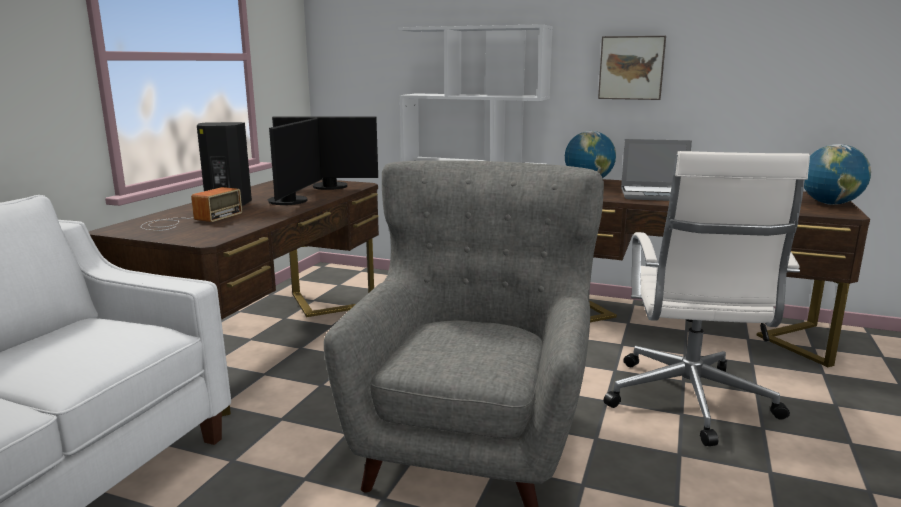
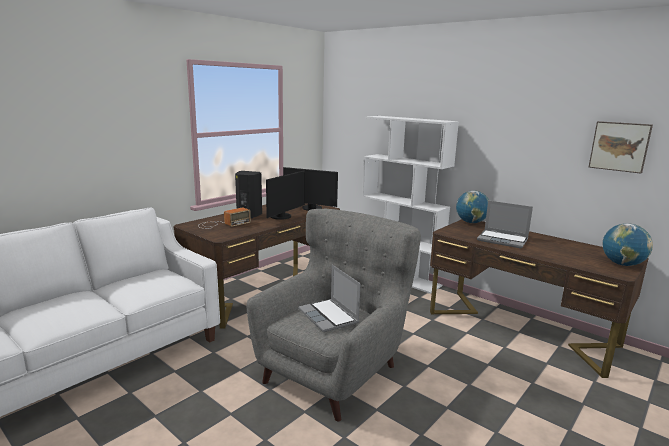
camera: 20 degrees right, 0 degrees up
picture [598,36,666,100] -> picture moved to [589,121,653,174]
white office chair [604,151,810,446] -> none
none -> laptop [298,265,361,332]

